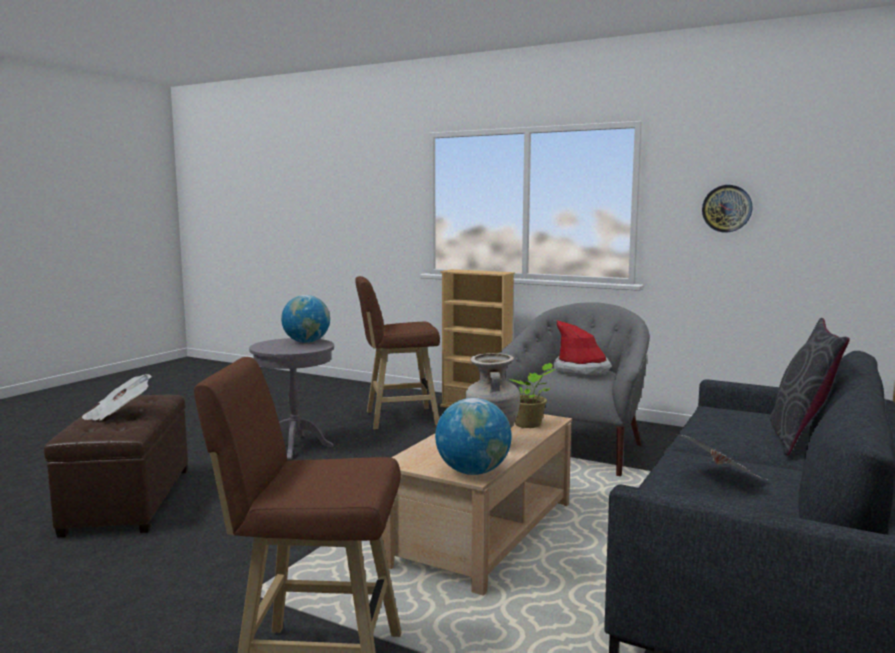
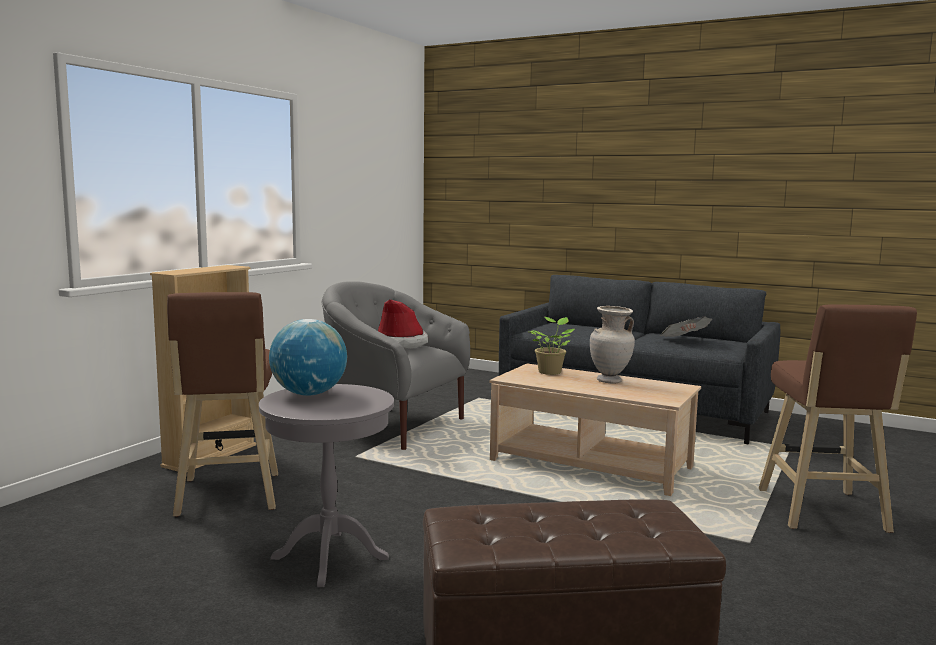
camera: 90 degrees left, 0 degrees up
newspaper [82,374,152,421] -> none
globe [435,398,512,475] -> none
wall clock [702,185,752,232] -> none
grey pillow [770,318,850,456] -> none

